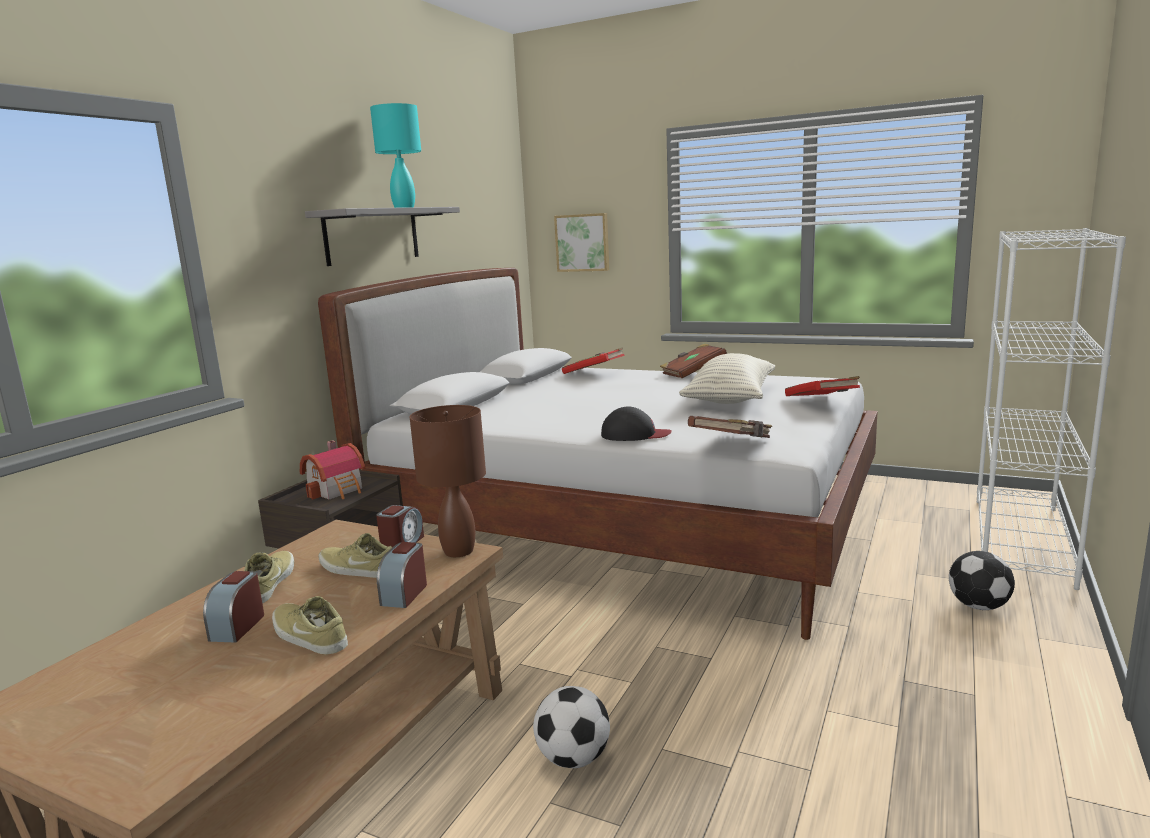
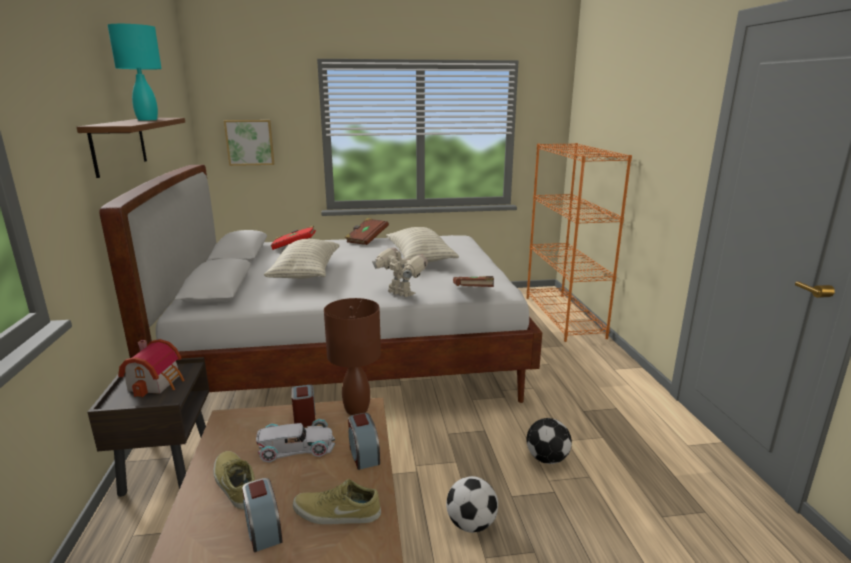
camera: 35 degrees left, 5 degrees up
grey shelf [305,207,460,266] -> brown shelf [77,118,185,178]
beige shoe [319,533,392,578] -> white toy car [256,419,335,463]
black cap [601,407,672,441] -> toy robot [372,247,428,297]
red book [785,376,860,396] -> none
football [949,551,1015,610] -> football moved to [526,418,572,464]
white bookcase [977,228,1126,590] -> orange bookcase [527,143,632,342]
none -> pillow [264,239,340,279]

